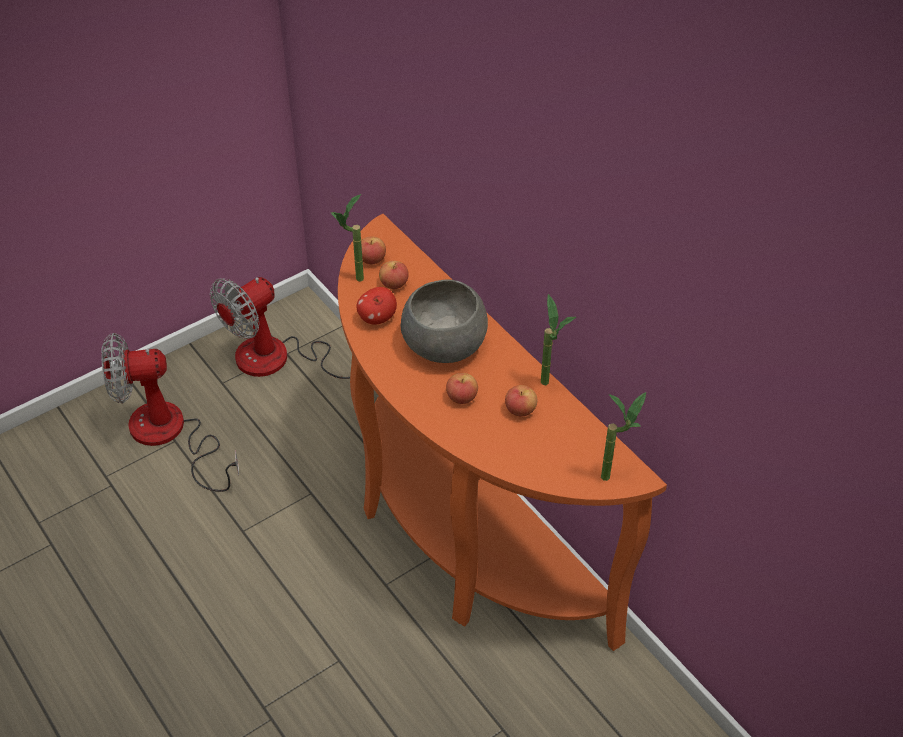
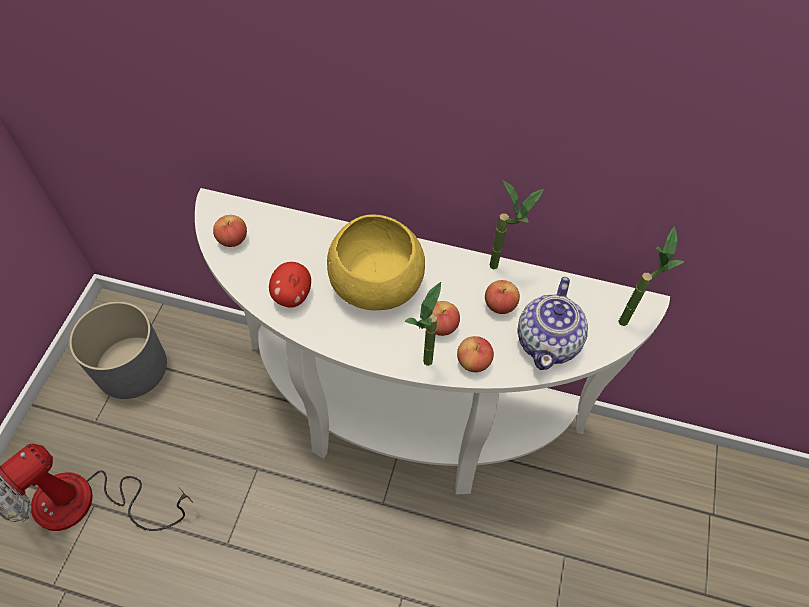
camera: 40 degrees left, 10 degrees up
fan [210,277,350,379] -> grey planter [69,302,167,399]
potted plant [331,194,364,282] -> potted plant moved to [405,282,441,366]
orange console table [338,214,667,651] -> white console table [195,188,670,494]
apple [379,261,409,289] -> apple moved to [457,336,494,372]
grey bowl [401,279,488,363] -> yellow bowl [327,214,425,310]
none -> teapot [517,277,588,370]

